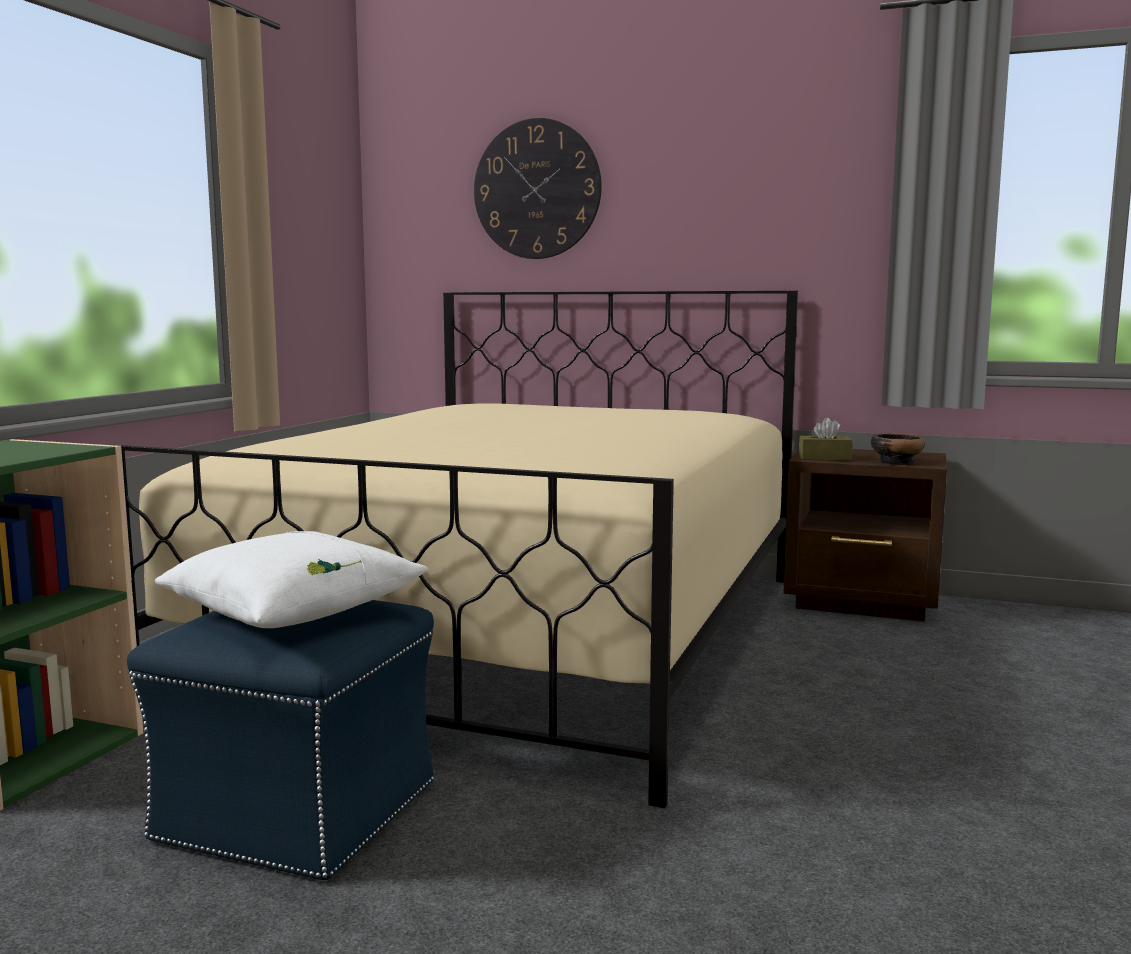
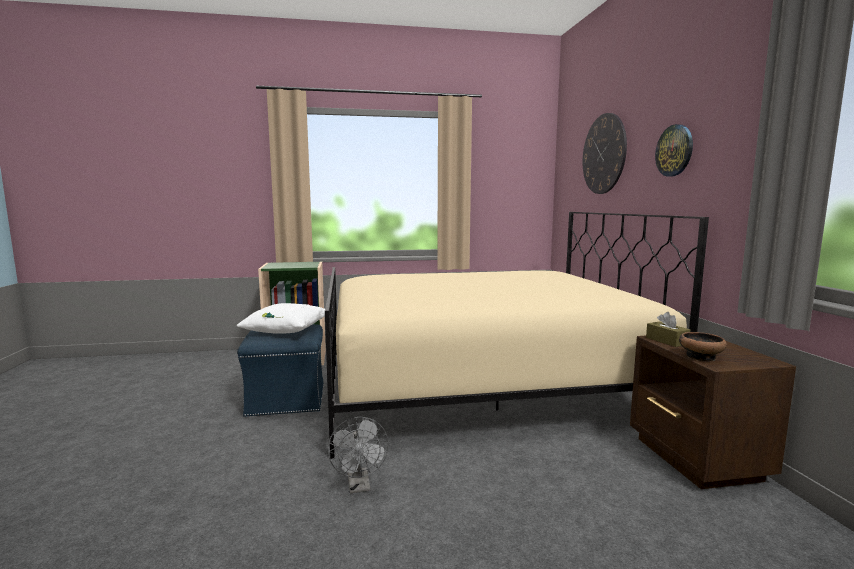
camera: 60 degrees right, 0 degrees up
none -> grey fan [328,417,389,493]
none -> wall clock [655,124,693,177]

